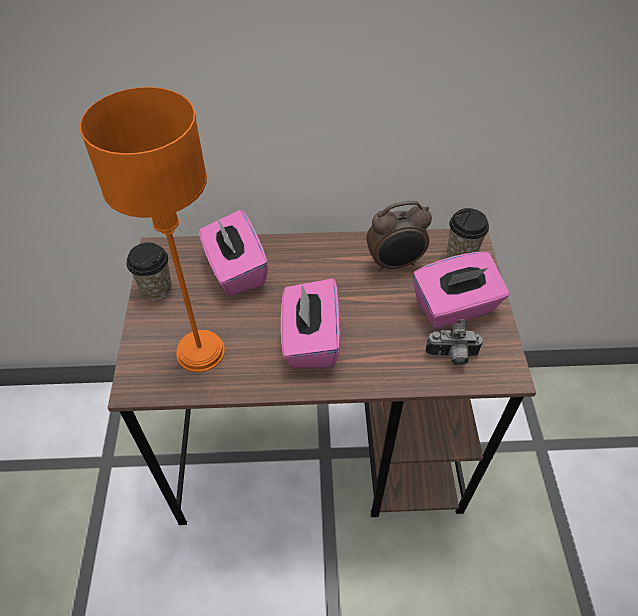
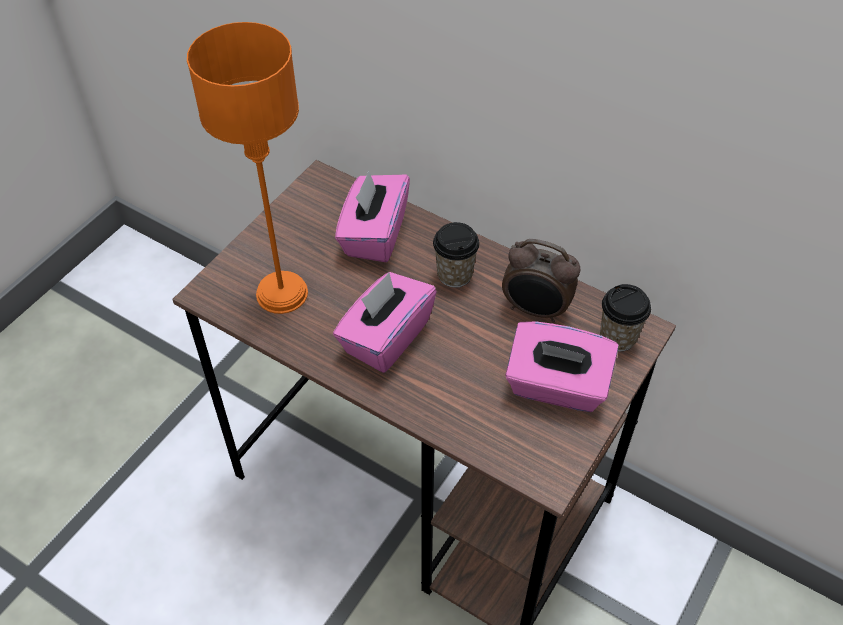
camera: 35 degrees right, 0 degrees up
cup [127,243,172,300] -> cup moved to [433,222,480,288]
camera [425,319,483,366] -> none

